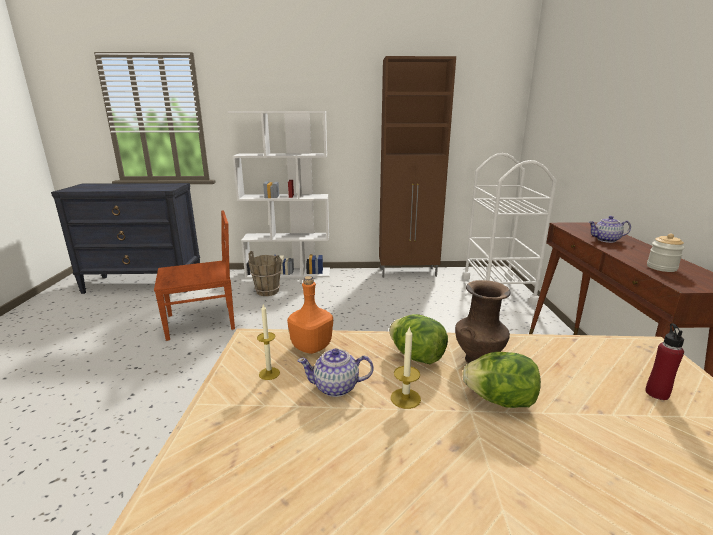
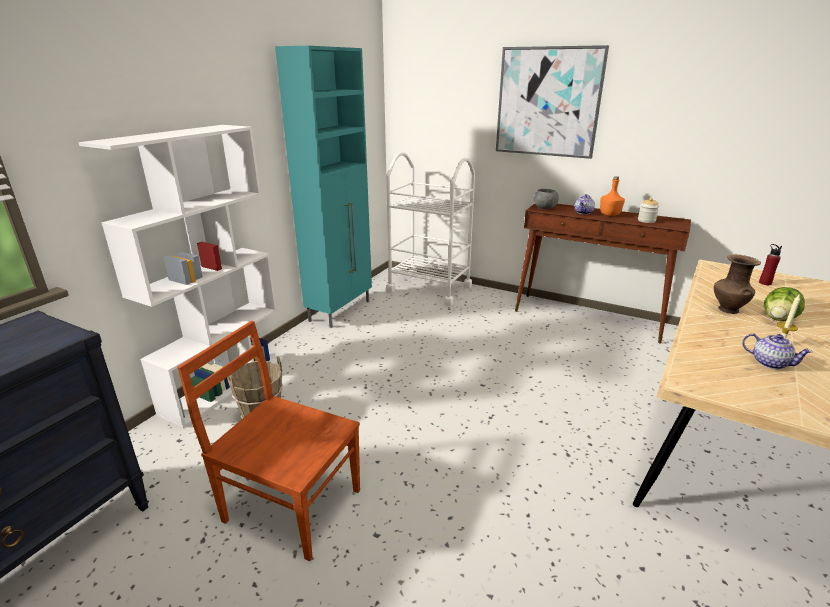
camera: 60 degrees left, 5 degrees up
brown chair [154,211,235,341] -> brown chair turned 75 degrees counterclockwise [177,321,360,561]
candle [257,304,280,380] -> none
orange bottle [287,276,333,354] -> orange bottle moved to [600,176,625,216]
teapot [297,348,374,397] -> teapot turned 75 degrees counterclockwise [742,333,813,369]
brown cabinet [379,56,456,277] -> turquoise cabinet [275,46,372,328]
lettuce [389,314,448,364] -> none
none -> picture [496,45,609,159]
none -> grey bowl [534,189,559,209]

